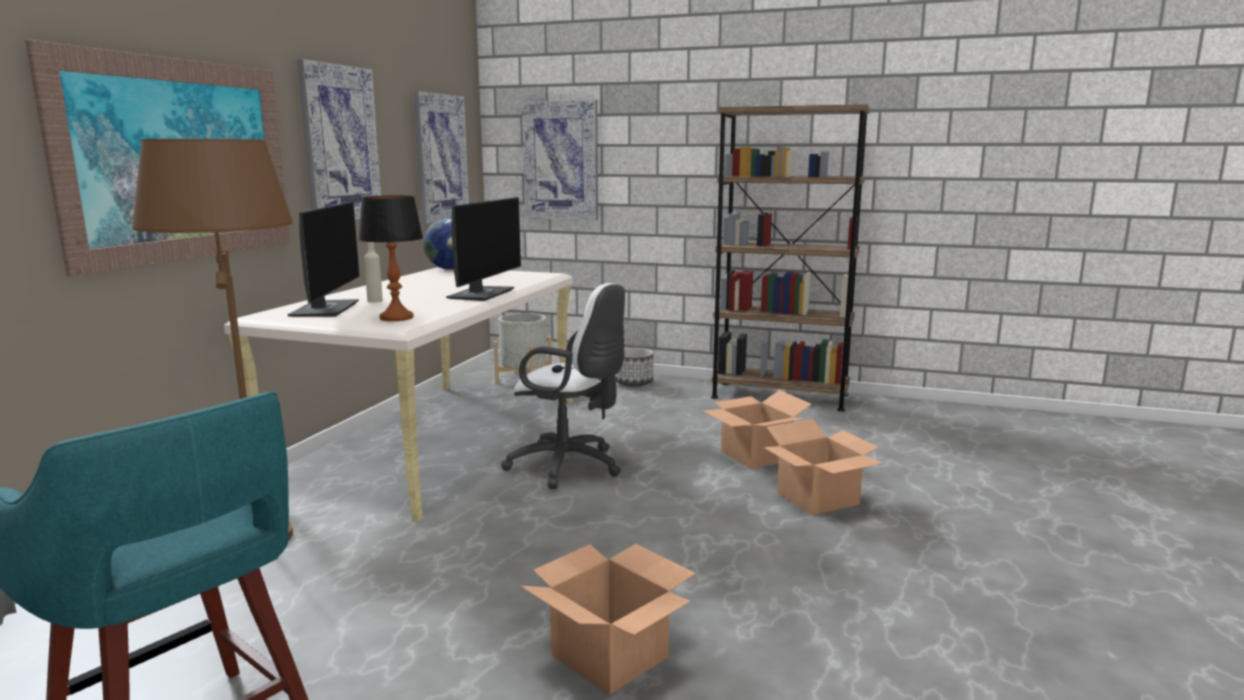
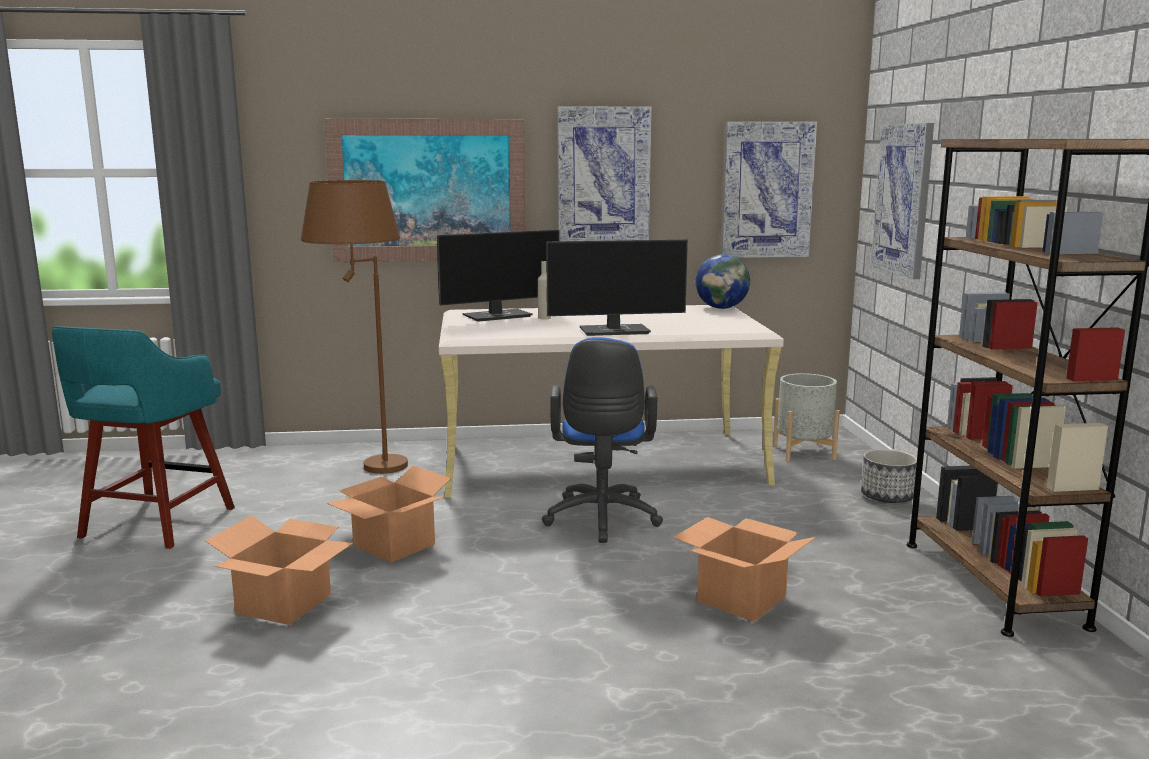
camera: 65 degrees right, 0 degrees up
table lamp [358,195,423,321] -> none
white office chair [501,283,625,489] -> blue office chair [542,337,663,543]
cardboard box [763,419,883,515] -> cardboard box moved to [327,466,451,563]

